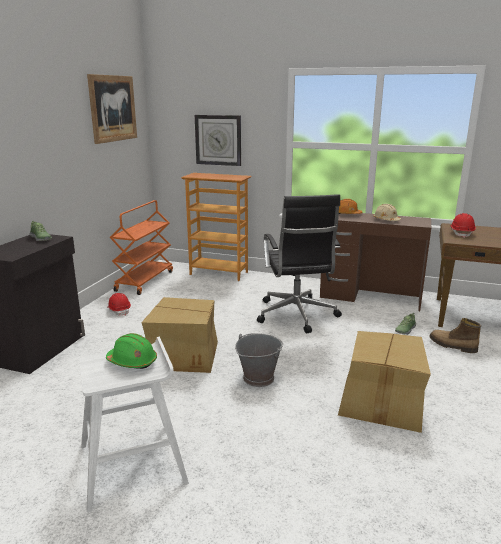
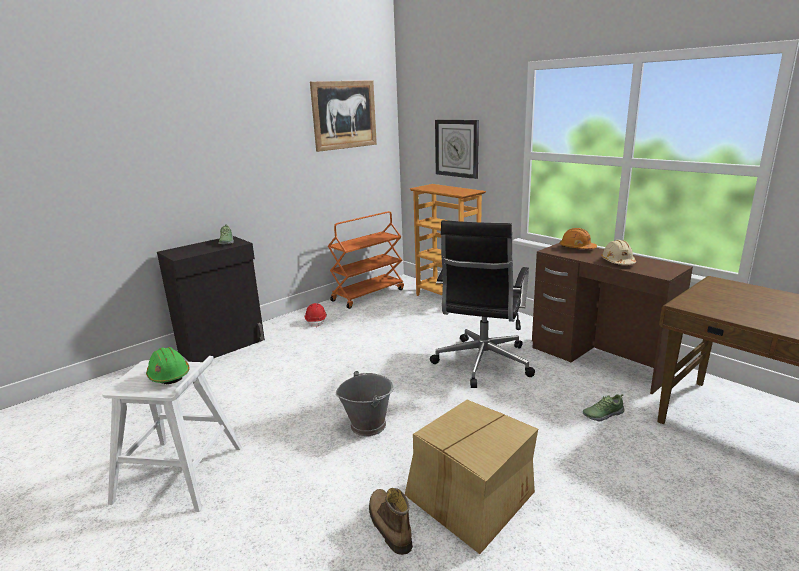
camera: 30 degrees right, 0 degrees up
cardboard box [142,297,218,373] -> none
boot [429,318,481,353] -> boot moved to [369,488,413,555]
red hard hat [451,213,476,238] -> none

